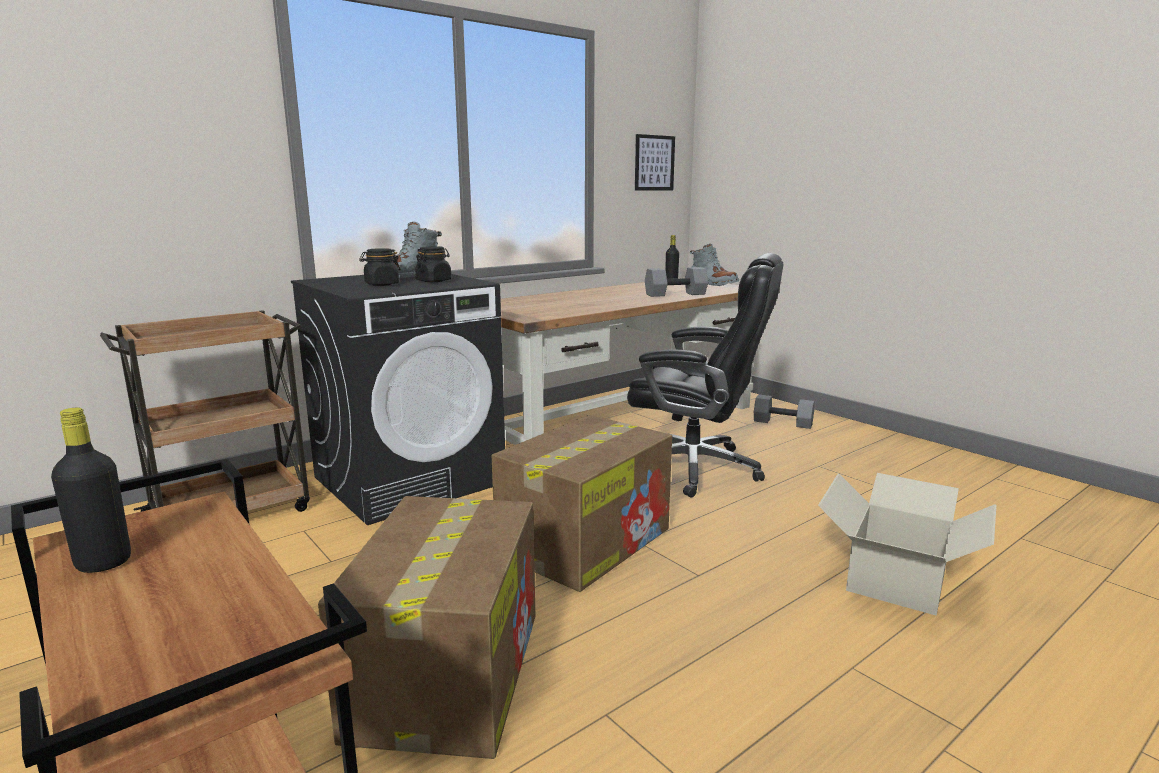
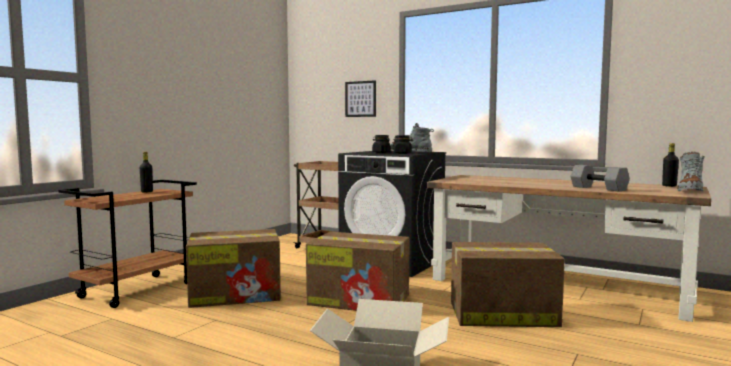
camera: 70 degrees right, 10 degrees down
black office chair [627,253,783,498] -> cardboard box [451,242,565,327]
picture [635,134,675,191] -> picture moved to [345,80,376,117]
grey dumbbell [754,394,815,429] -> none

